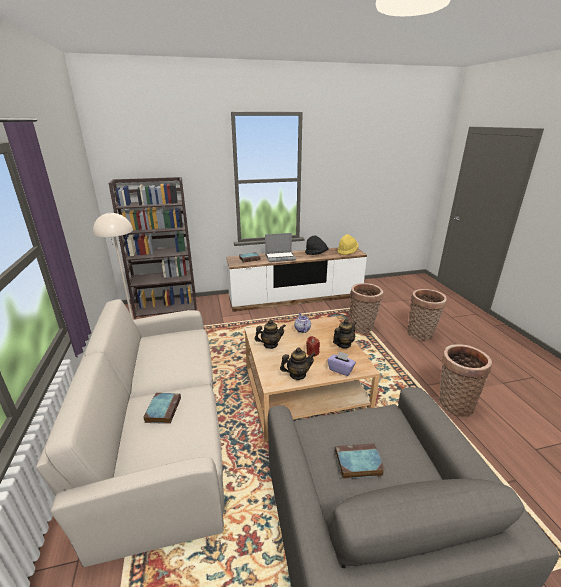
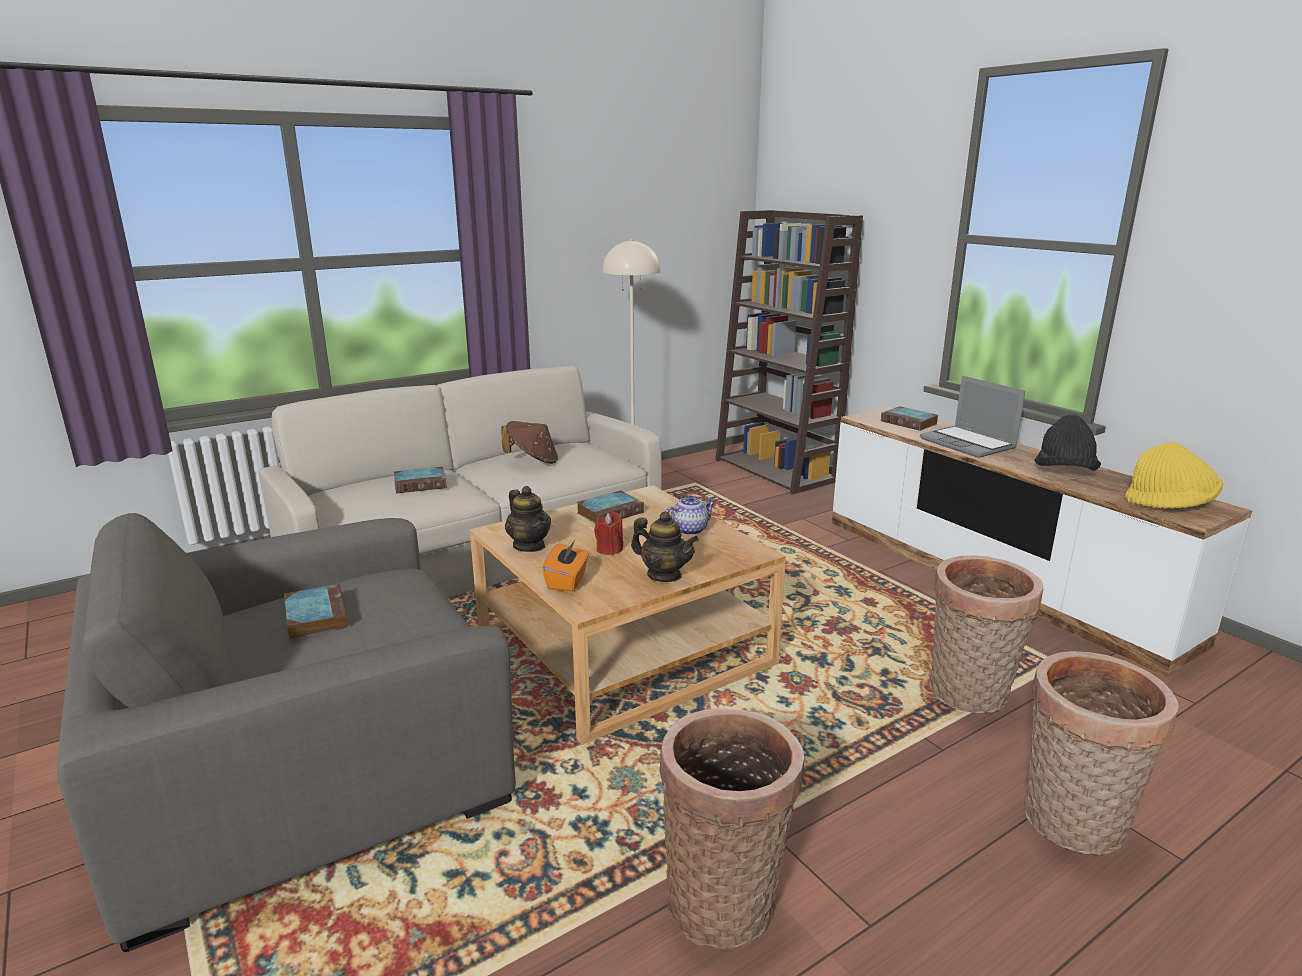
camera: 70 degrees right, 5 degrees down
teapot [255,320,286,349] -> book [577,490,644,523]
purple tissue box [327,351,356,376] -> orange tissue box [542,540,589,592]
none -> brown hat [501,421,558,464]

